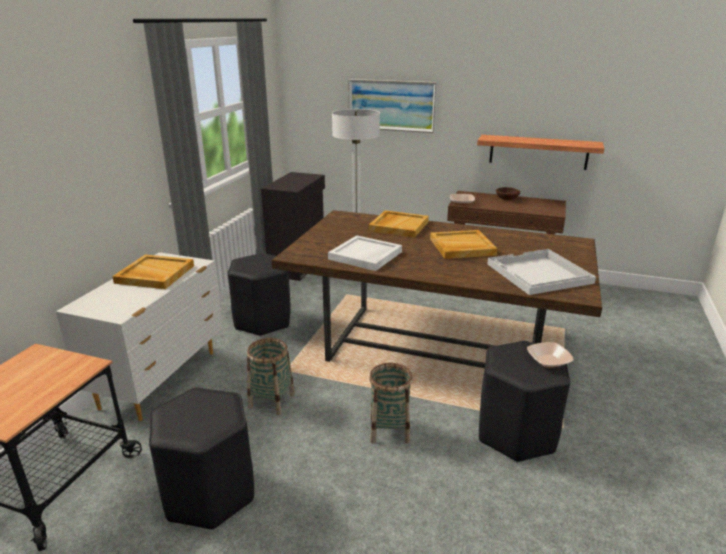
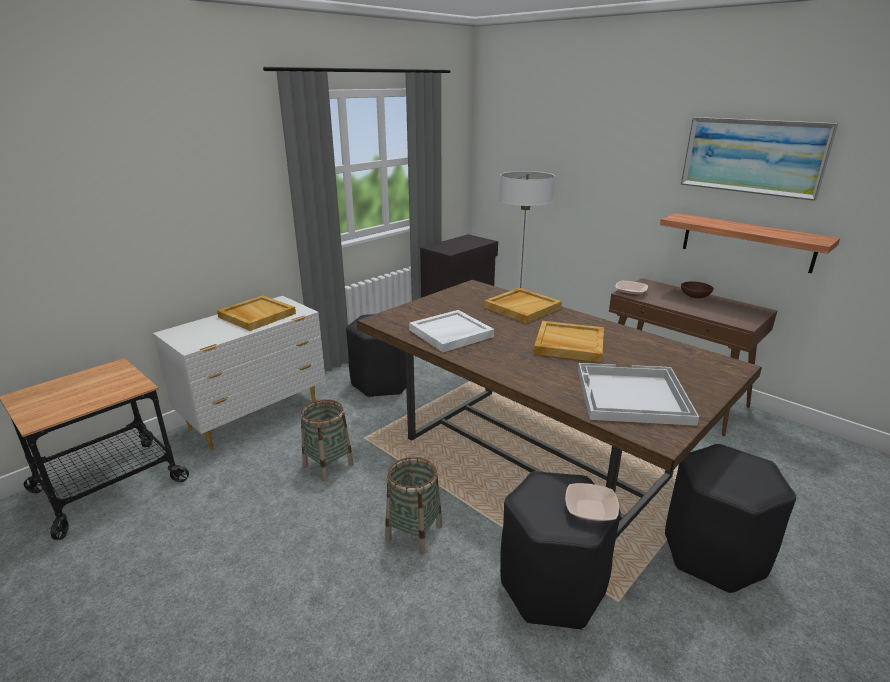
camera: 25 degrees right, 0 degrees up
black stool [149,387,254,530] -> black stool moved to [665,444,796,593]
picture [348,79,437,133] -> picture moved to [681,117,838,201]

